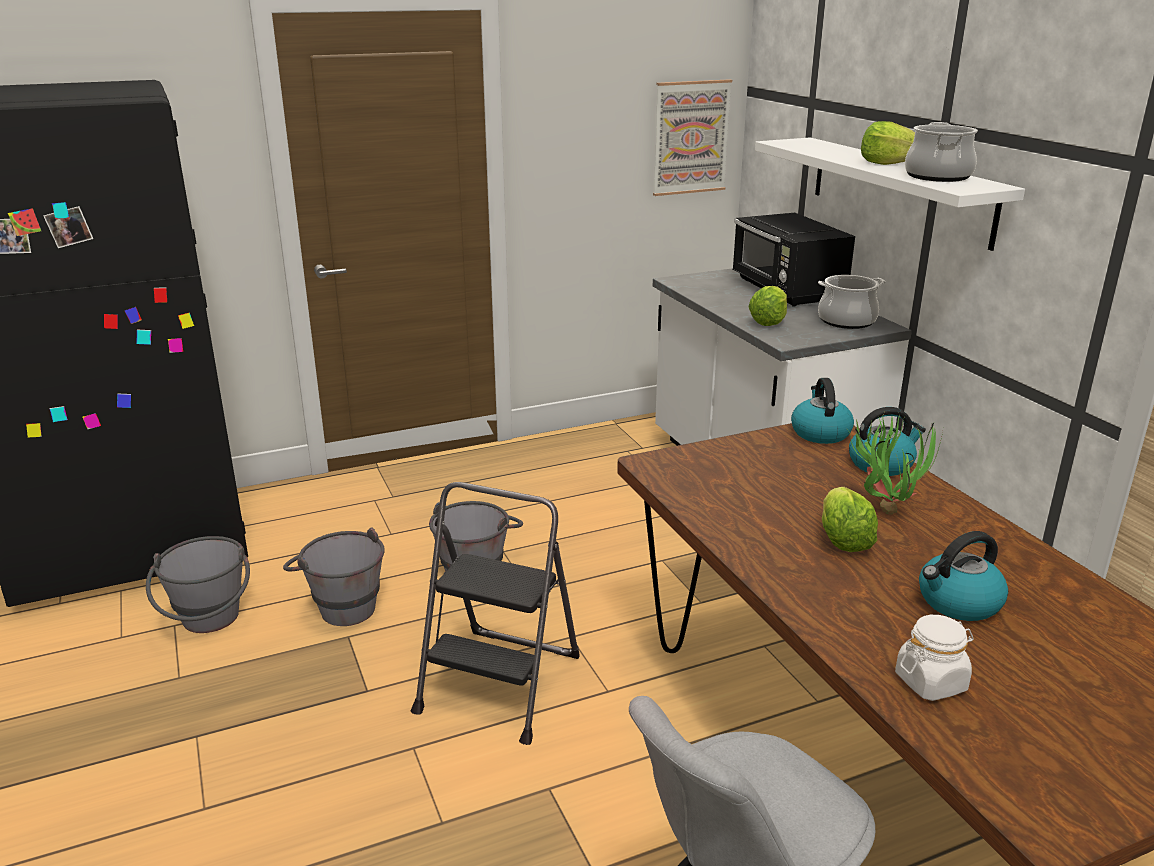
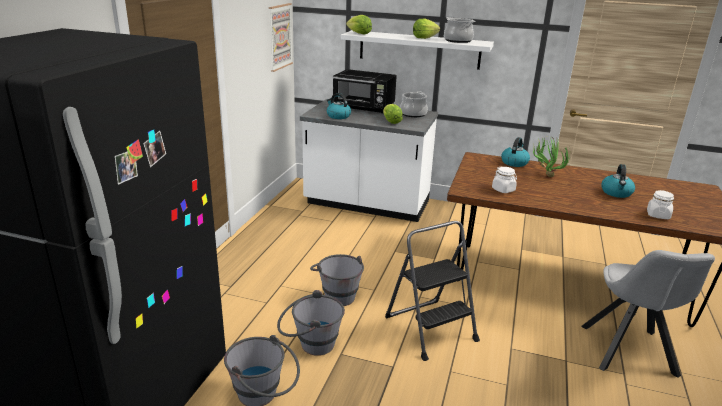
camera: 50 degrees left, 0 degrees up
kettle [791,378,854,444] -> kettle moved to [327,93,351,119]
lettuce [822,487,878,552] -> lettuce moved to [346,15,372,34]
none -> white jar [492,166,517,193]

